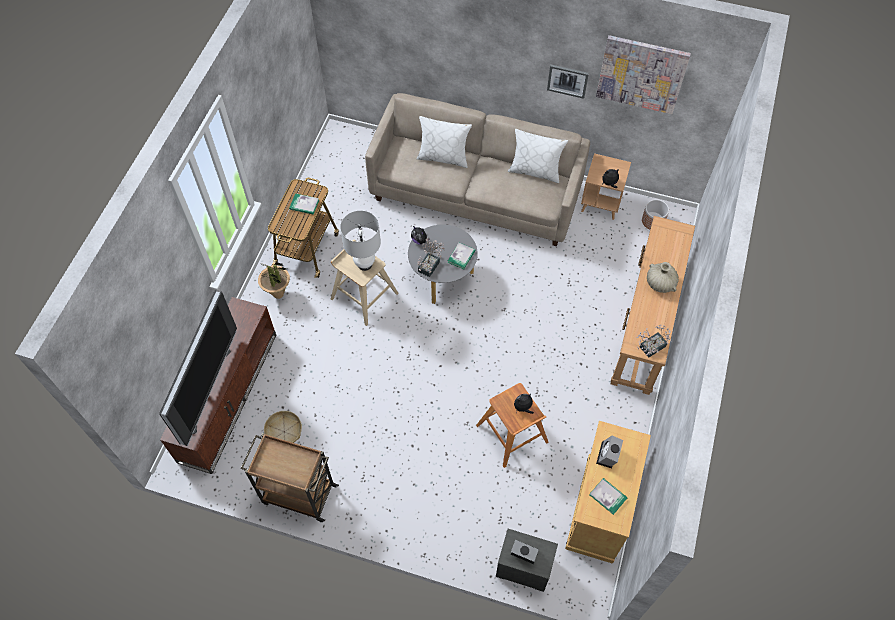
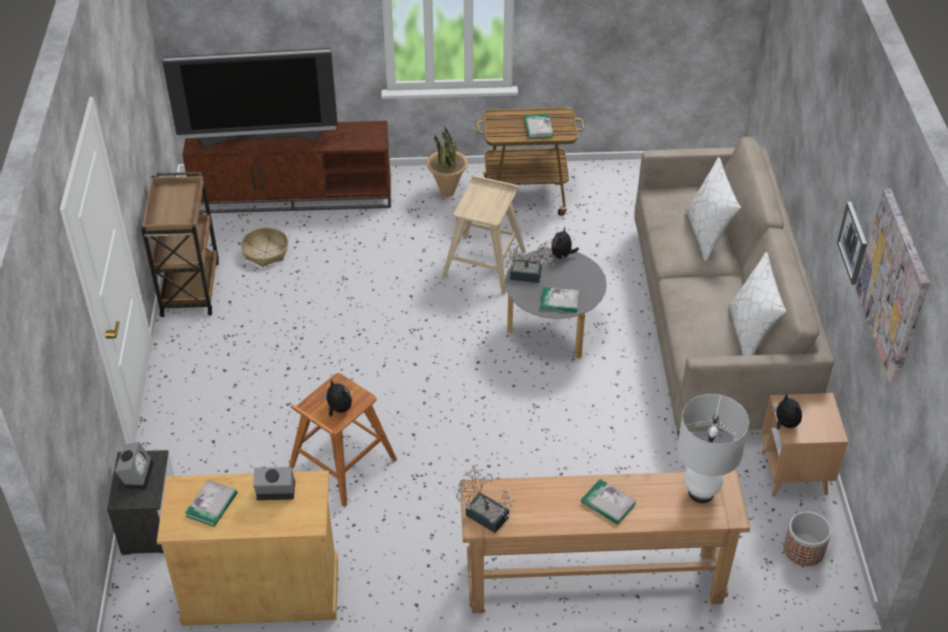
camera: 70 degrees right, 15 degrees down
white table lamp [340,210,381,271] -> white table lamp moved to [677,394,749,503]
beige vase [647,262,679,293] -> book [581,479,636,525]

